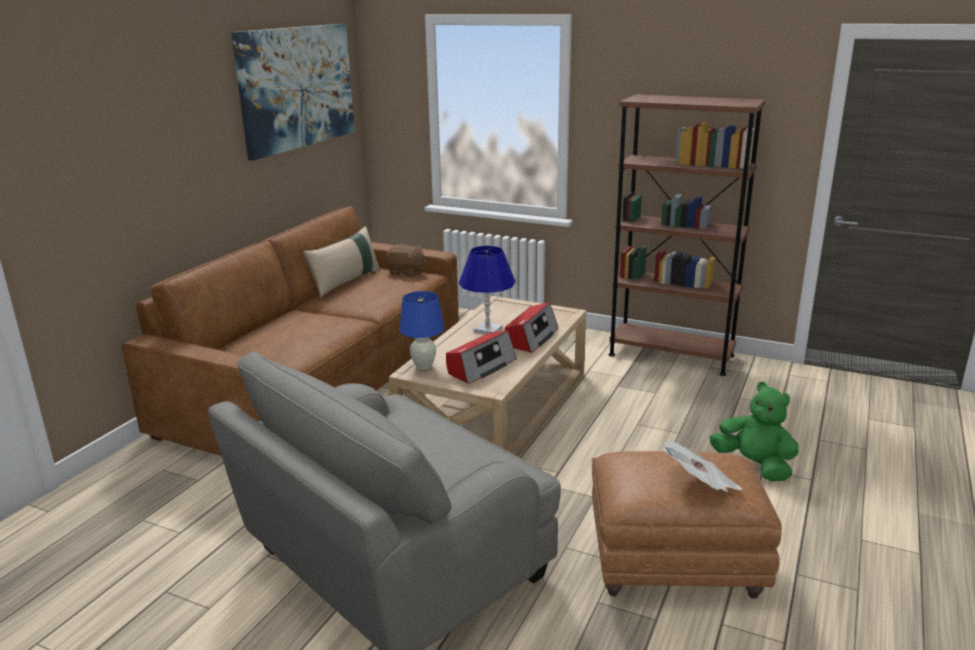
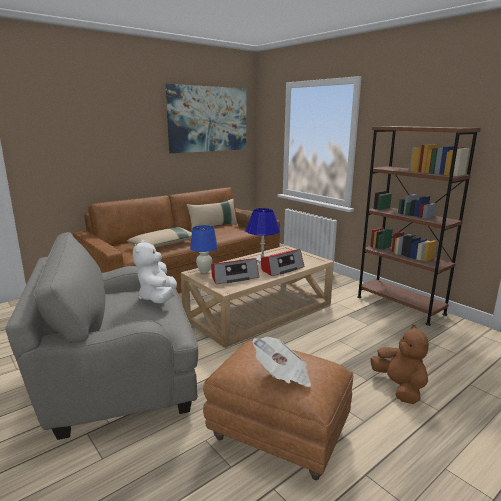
camera: 25 degrees right, 5 degrees down
green plush toy [709,382,799,482] -> brown plush toy [371,325,429,404]
none -> beige pillow [127,227,192,248]
none -> white plush toy [133,240,177,303]

